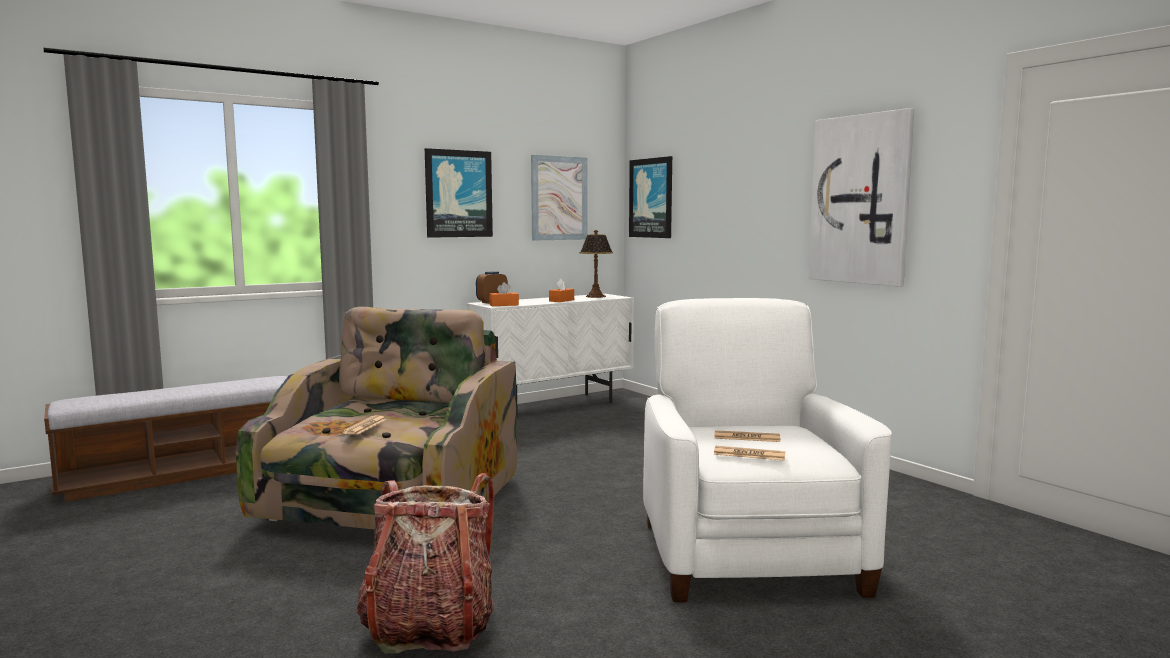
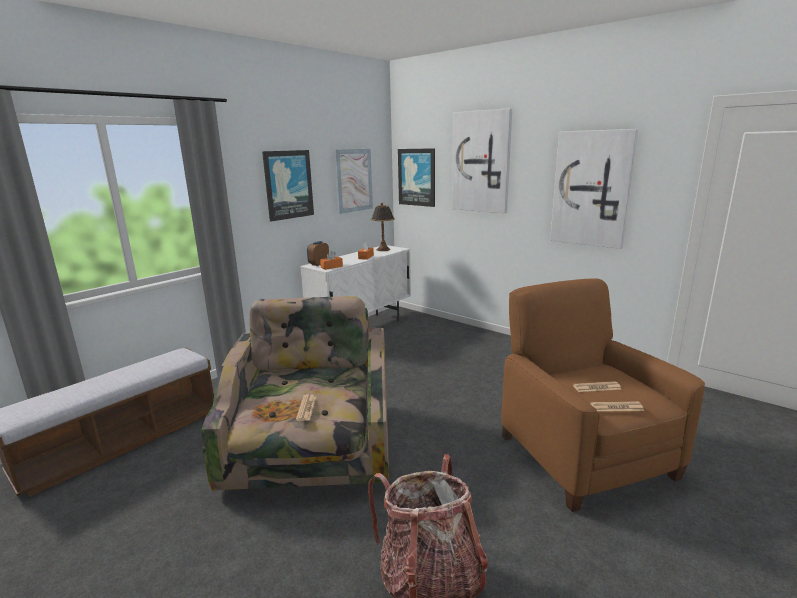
camera: 15 degrees left, 10 degrees up
white armchair [643,298,892,602] -> brown armchair [501,278,705,512]
none -> picture [452,108,512,213]

